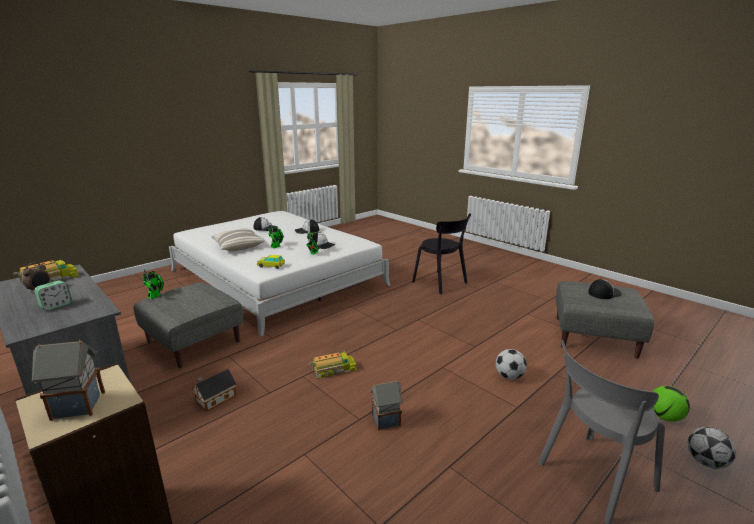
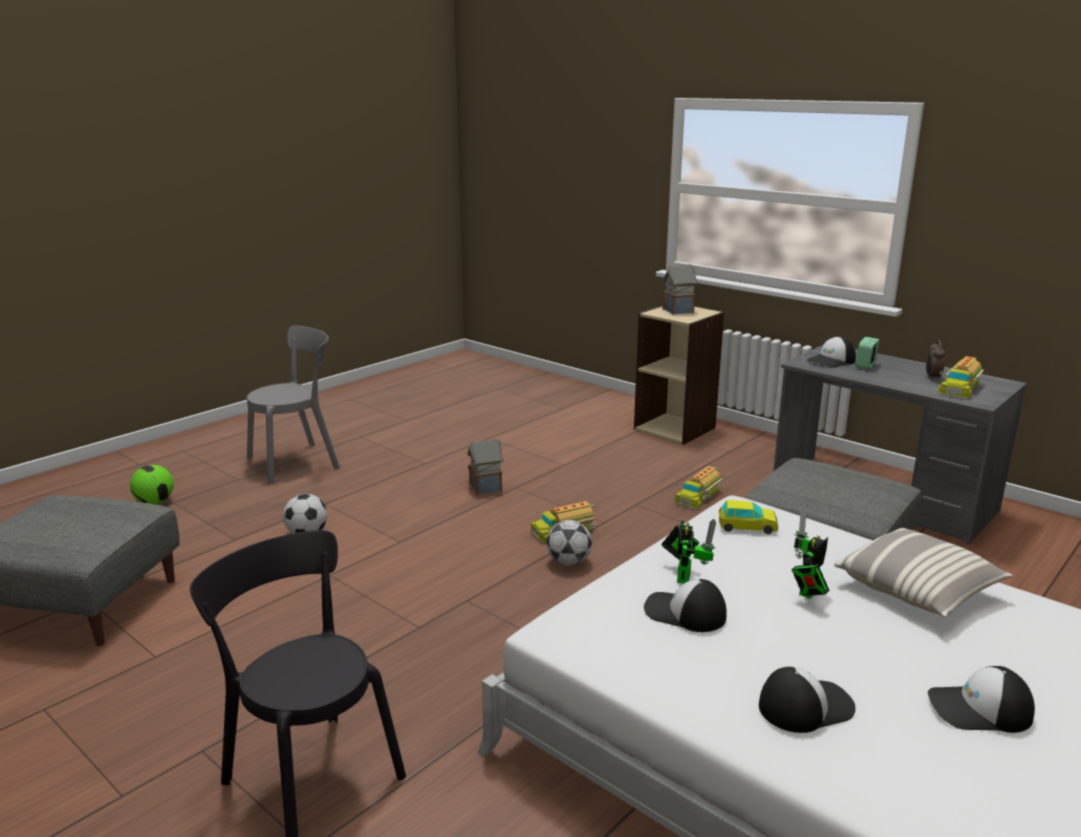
camera: 175 degrees right, 0 degrees up
toy robot [143,269,164,299] -> none
toy house [191,369,237,411] -> toy truck [674,466,723,510]
cap [588,279,622,299] -> cap moved to [807,336,856,368]
football [688,427,736,469] -> football moved to [547,520,592,566]

